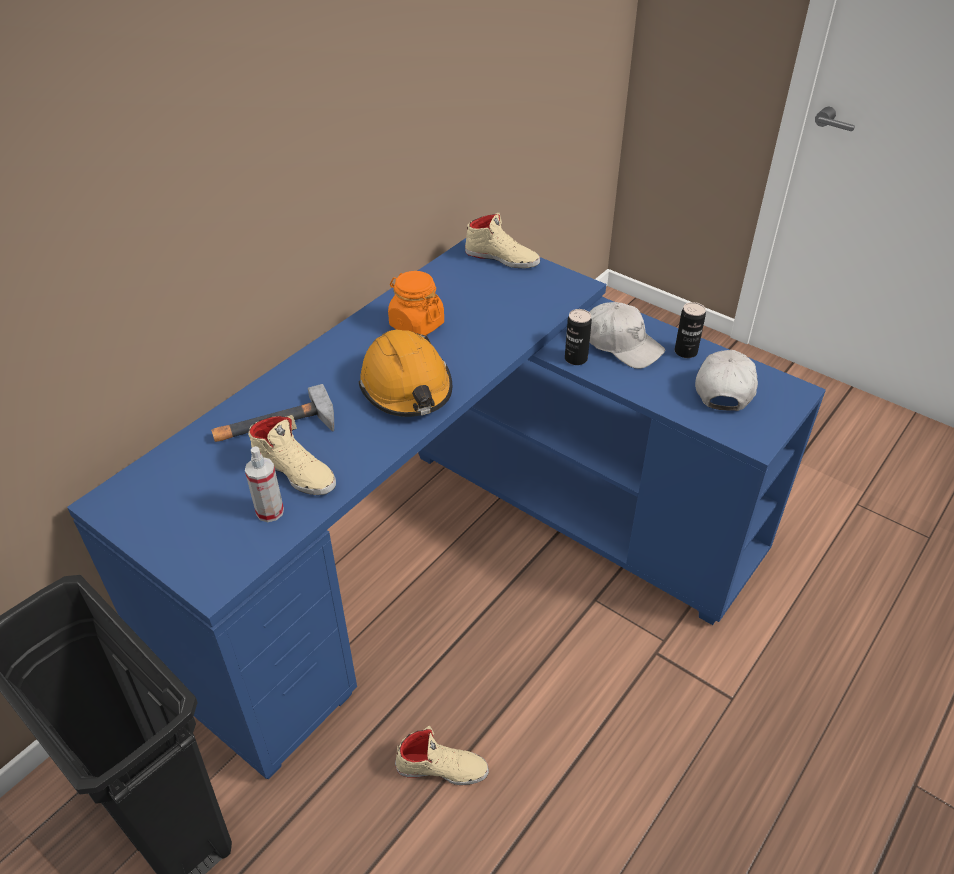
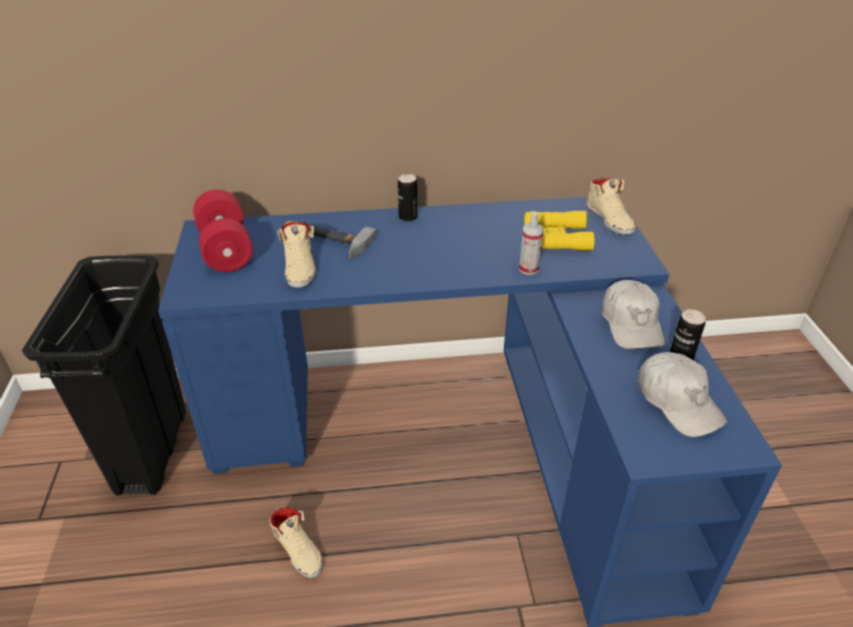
camera: 45 degrees right, 5 degrees down
spray bottle [245,446,284,522] -> spray bottle moved to [519,212,544,275]
orange hard hat [359,330,452,417] -> none
orange jar [388,271,444,335] -> none
can [565,309,592,365] -> can moved to [398,174,417,221]
white cap [695,350,758,411] -> white cap turned 90 degrees clockwise [638,352,727,437]
none -> red dumbbell [193,190,253,272]
none -> yellow binoculars [524,211,595,250]

